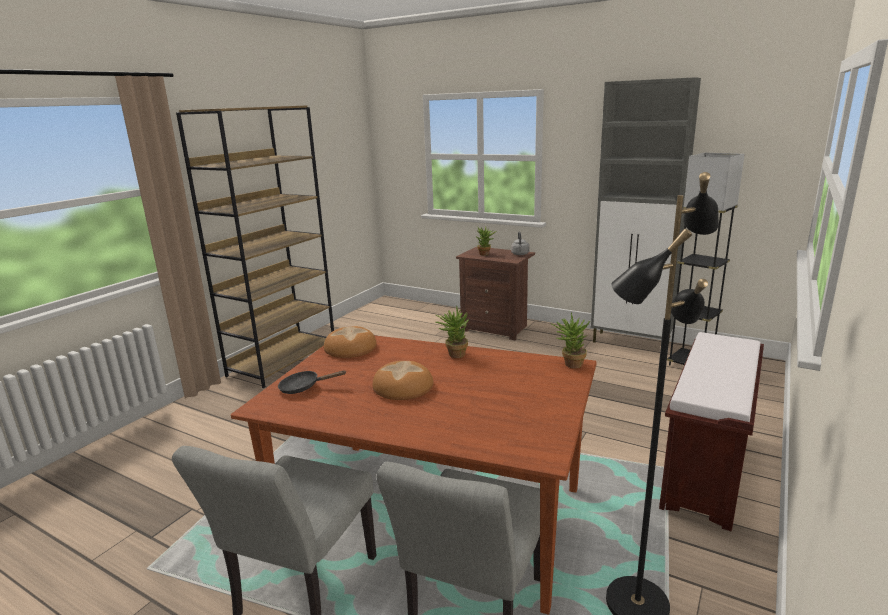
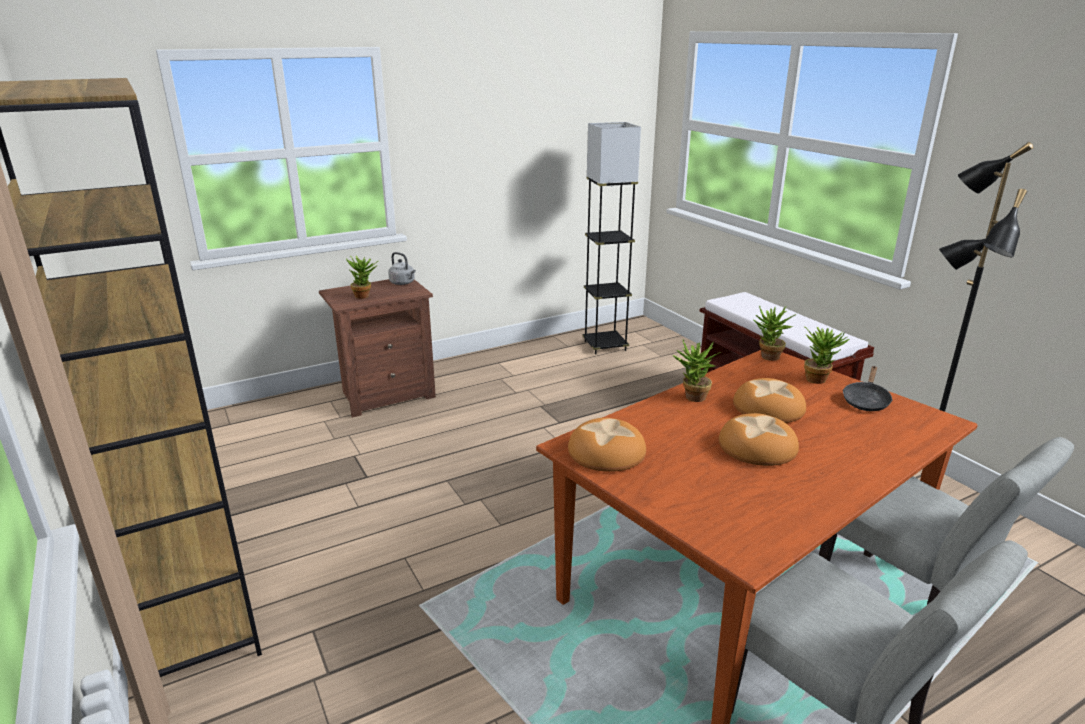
camera: 60 degrees left, 5 degrees up
black frying pan [278,370,346,394] -> black frying pan moved to [843,366,893,411]
grey cabinet [591,77,701,343] -> none
none -> bread [733,378,806,423]
none -> potted plant [804,327,849,384]

